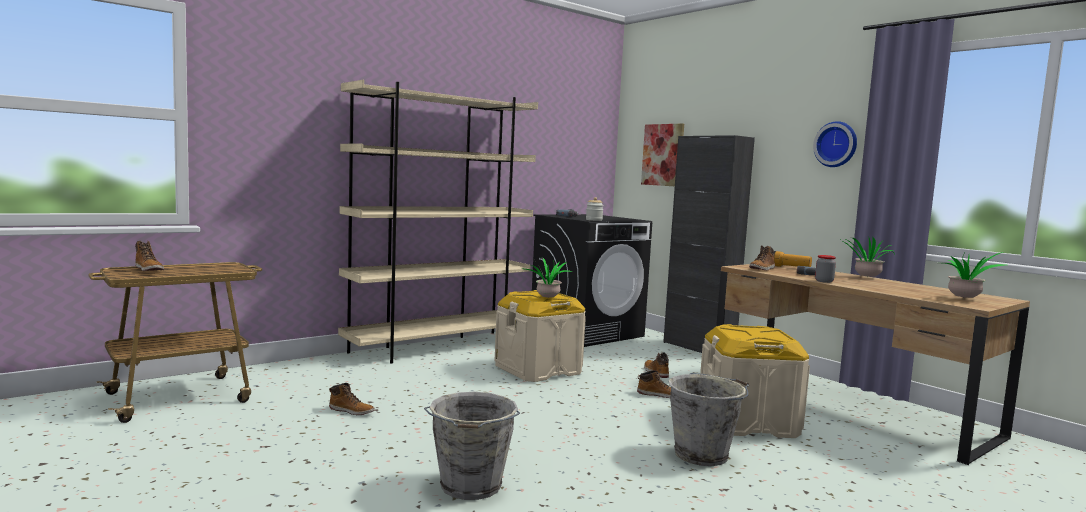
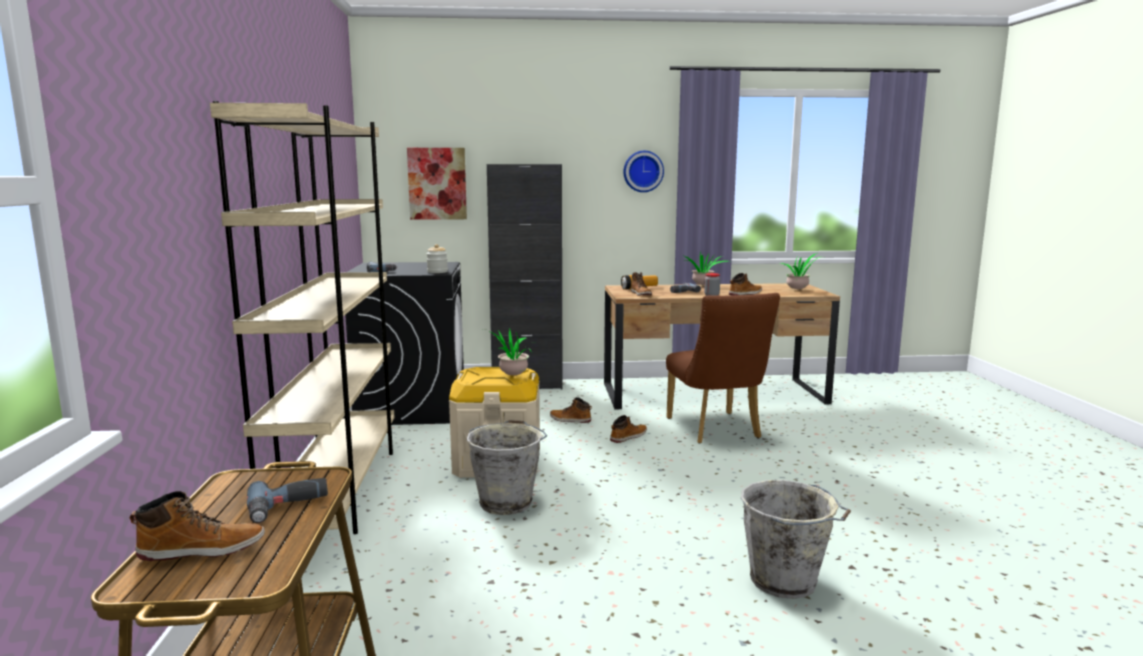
camera: 55 degrees left, 5 degrees up
boot [329,383,375,415] -> boot moved to [729,273,762,296]
grey bucket [668,373,749,466] -> grey bucket moved to [466,420,547,515]
beige storage box [700,324,810,438] -> brown chair [666,293,780,444]
none -> power drill [247,478,328,523]

